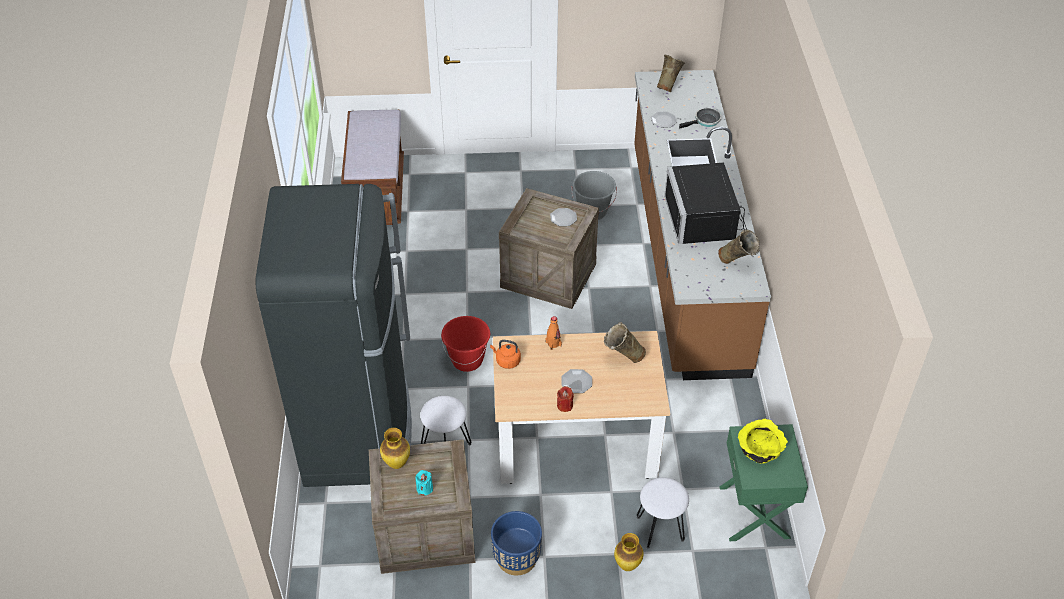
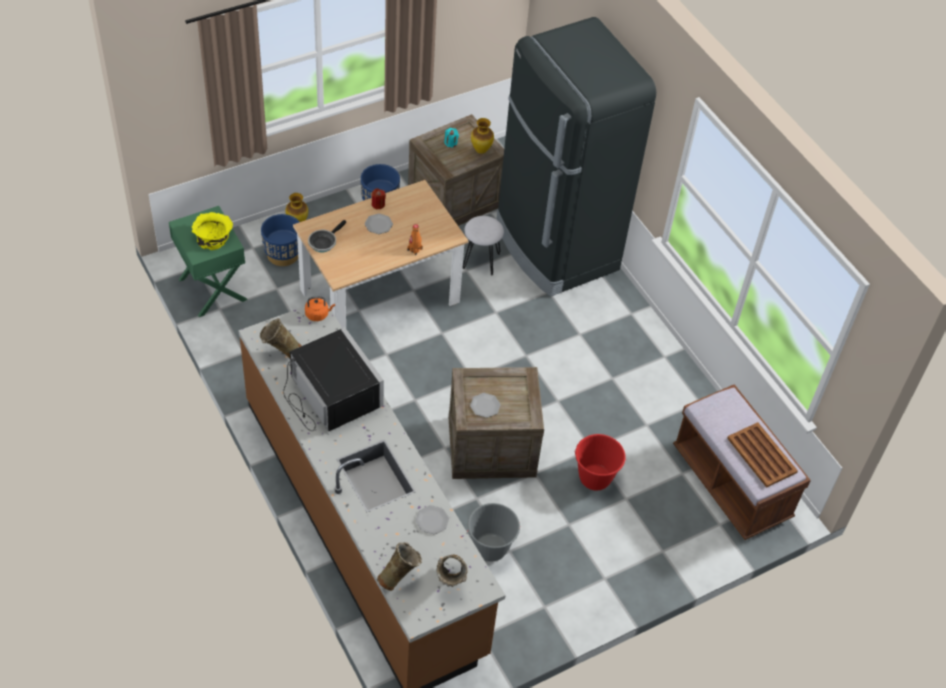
camera: 150 degrees right, 5 degrees up
red bucket [441,316,490,372] -> red bucket moved to [574,434,626,491]
orange kettle [490,340,521,369] -> orange kettle moved to [305,296,335,321]
beige vase [604,322,646,363] -> beige vase moved to [377,542,422,591]
white stool [637,477,689,549] -> blue planter [261,214,299,266]
frying pan [679,108,722,129] -> frying pan moved to [308,220,346,252]
none -> brown tray [727,422,798,488]

